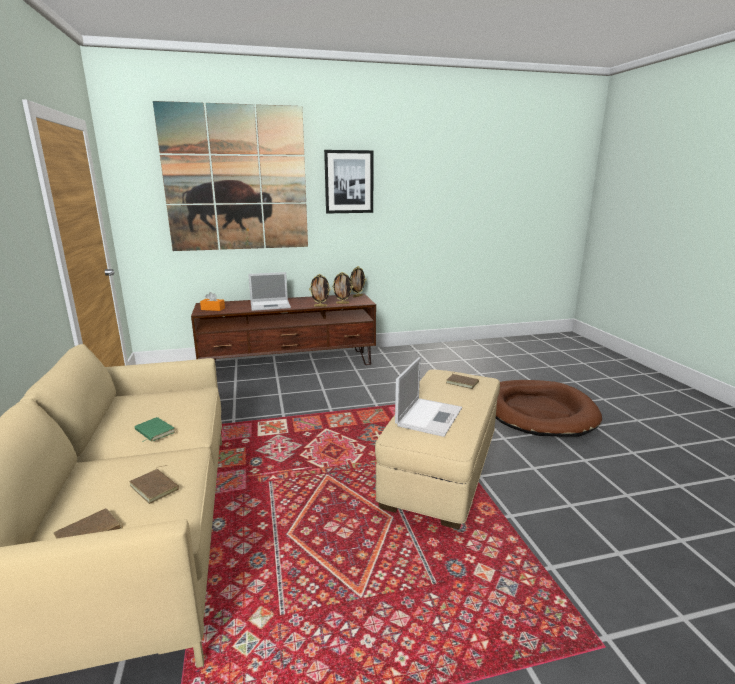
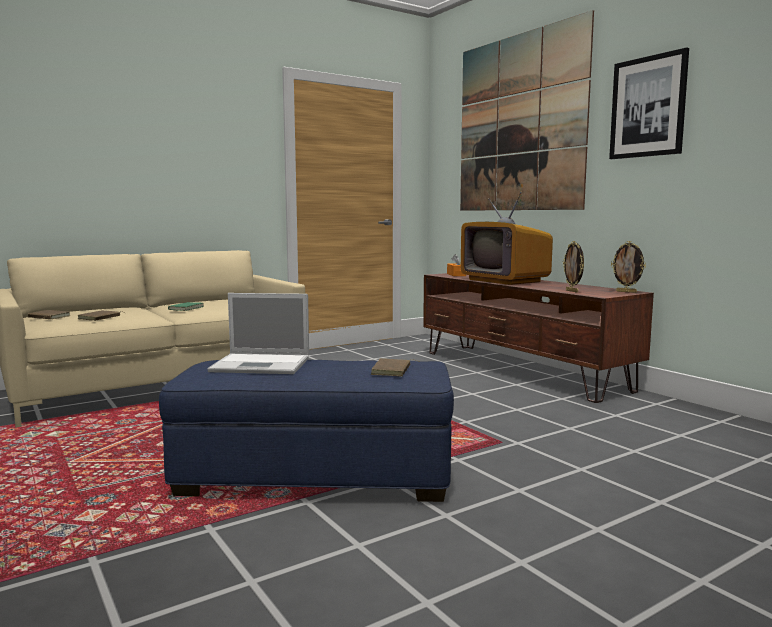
camera: 70 degrees right, 10 degrees down
laptop [248,272,291,311] -> television [461,192,553,285]
picture frame [309,274,331,307] -> none
beige ottoman [375,369,500,530] -> blue ottoman [159,360,454,502]
brown dog bed [496,380,602,437] -> none

